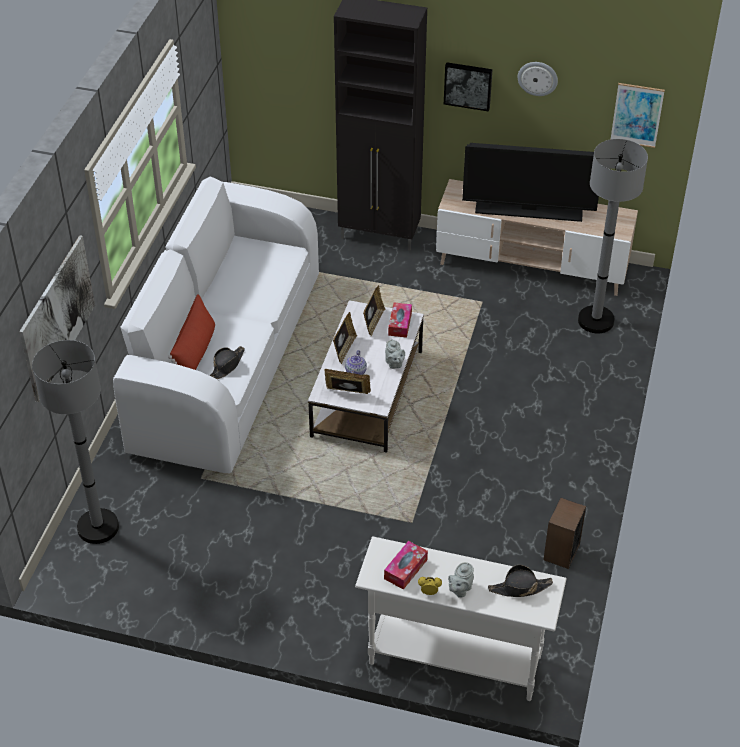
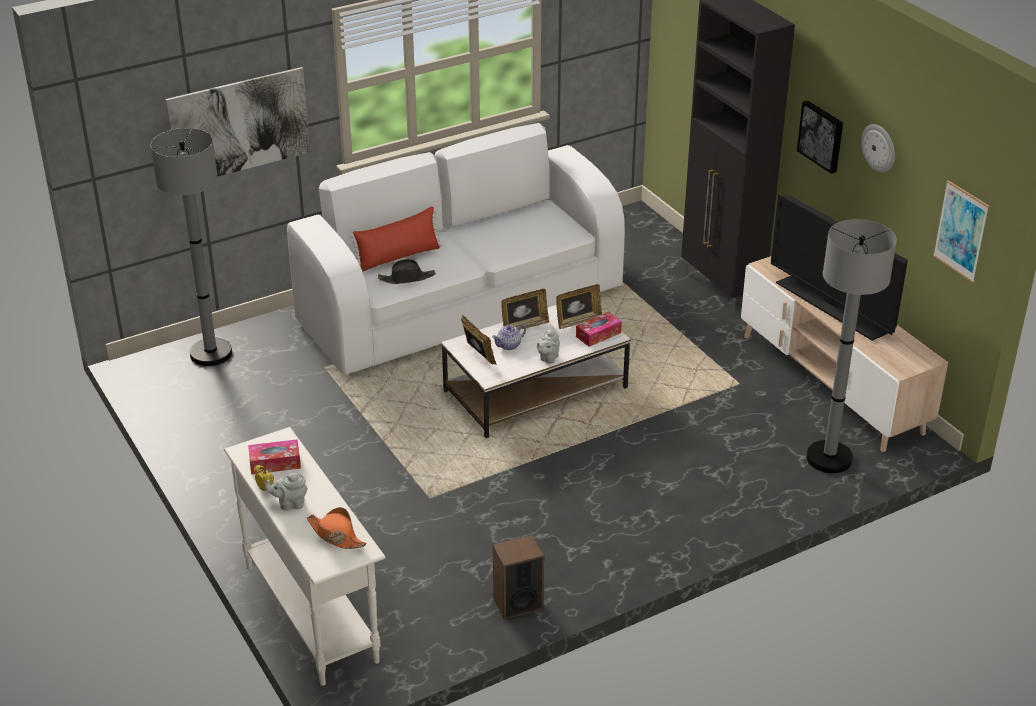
camera: 45 degrees right, 10 degrees down
black hat [488,565,553,597] -> orange hat [307,507,367,549]

